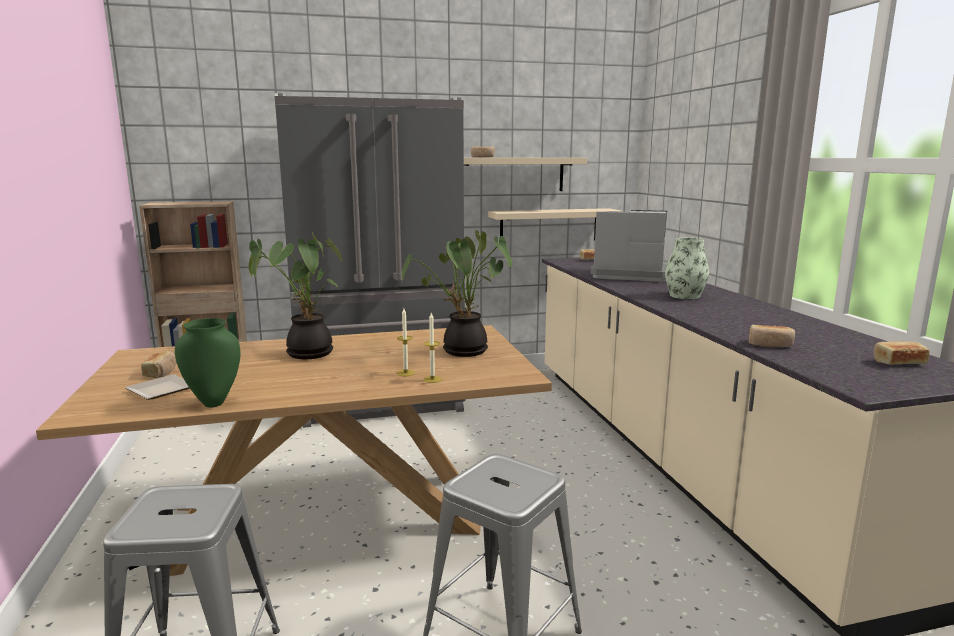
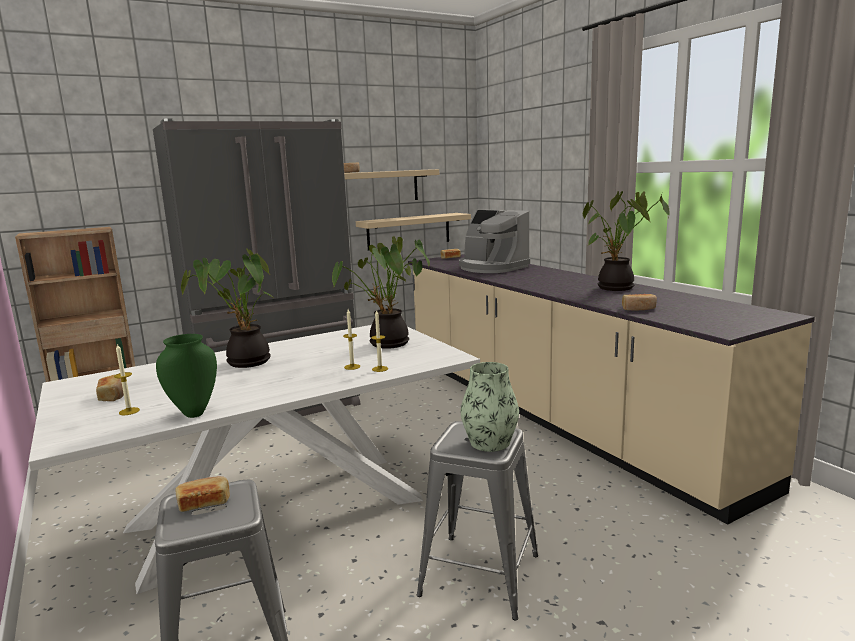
camera: 15 degrees left, 0 degrees up
brown dining table [36,325,552,576] -> white dining table [29,325,480,594]
plate [125,374,189,400] -> candle [114,343,140,415]
coffee machine [591,210,667,282] -> coffee machine turned 135 degrees counterclockwise [459,210,530,273]
vase [665,238,709,299] -> vase moved to [461,362,519,452]
bread [874,341,929,365] -> bread moved to [175,476,230,512]
none -> potted plant [583,191,670,291]

